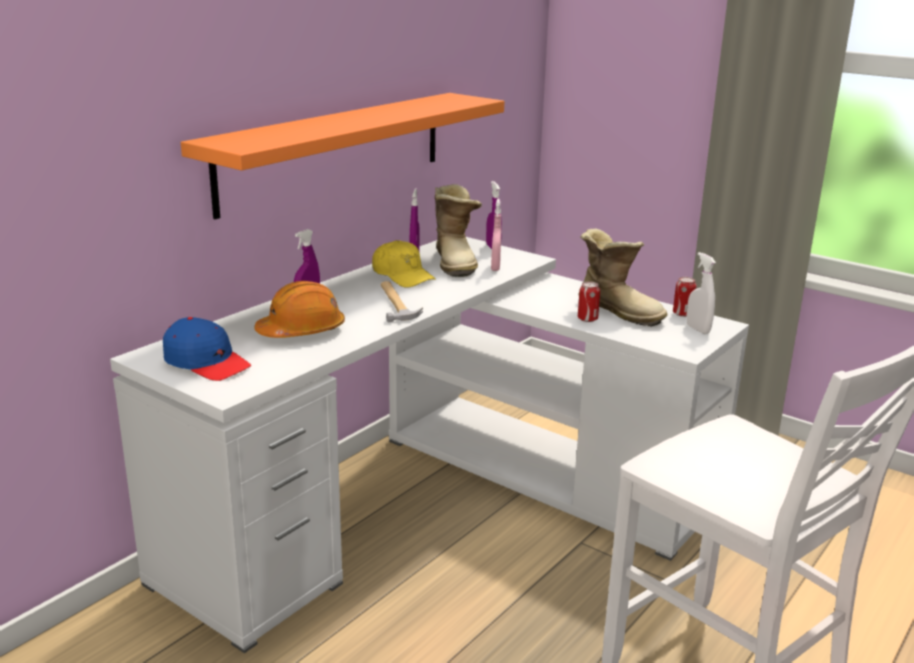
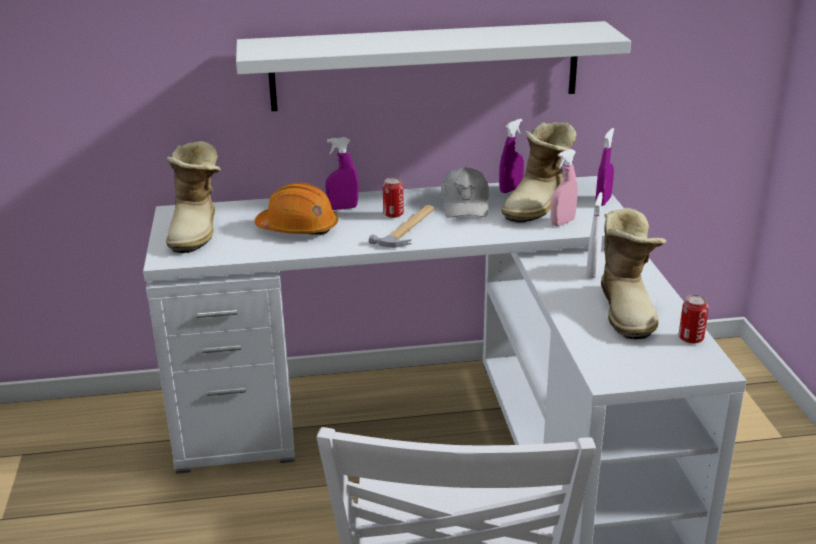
camera: 45 degrees right, 5 degrees up
blue cap [163,317,251,381] -> boot [166,141,221,253]
orange shelf [181,93,504,219] -> white shelf [236,21,631,111]
yellow cap [372,240,436,288] -> white cap [440,167,489,217]
can [578,281,600,322] -> can moved to [383,177,404,218]
white spray bottle [687,252,716,334] -> white spray bottle moved to [586,192,603,278]

